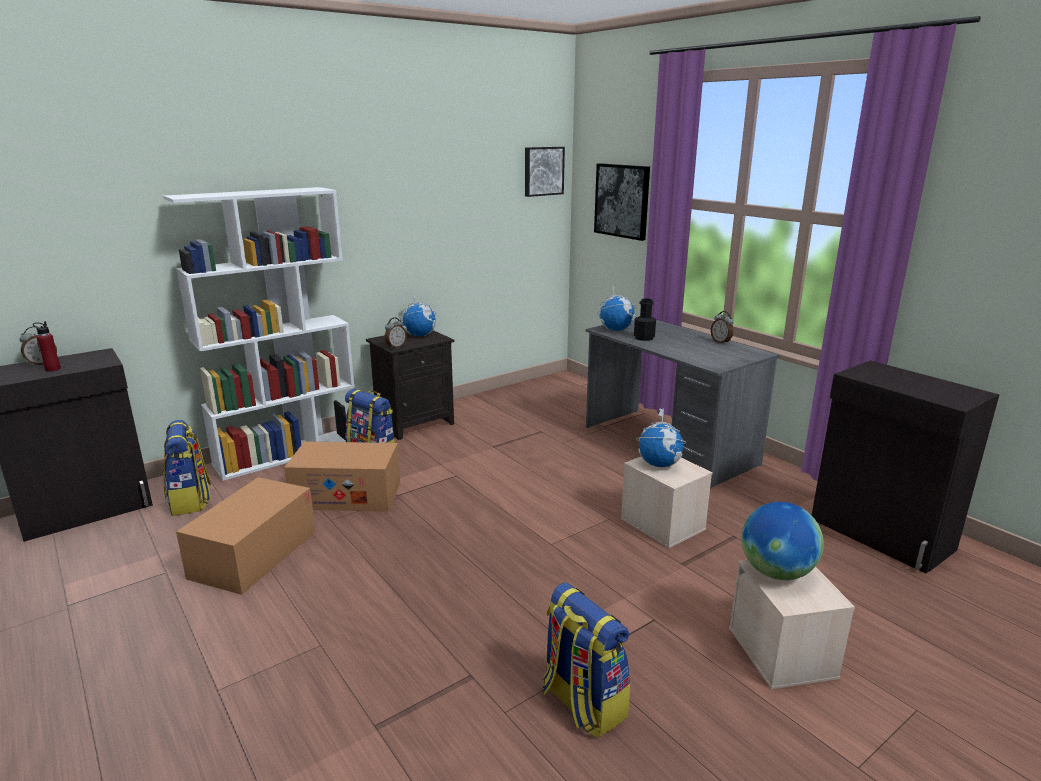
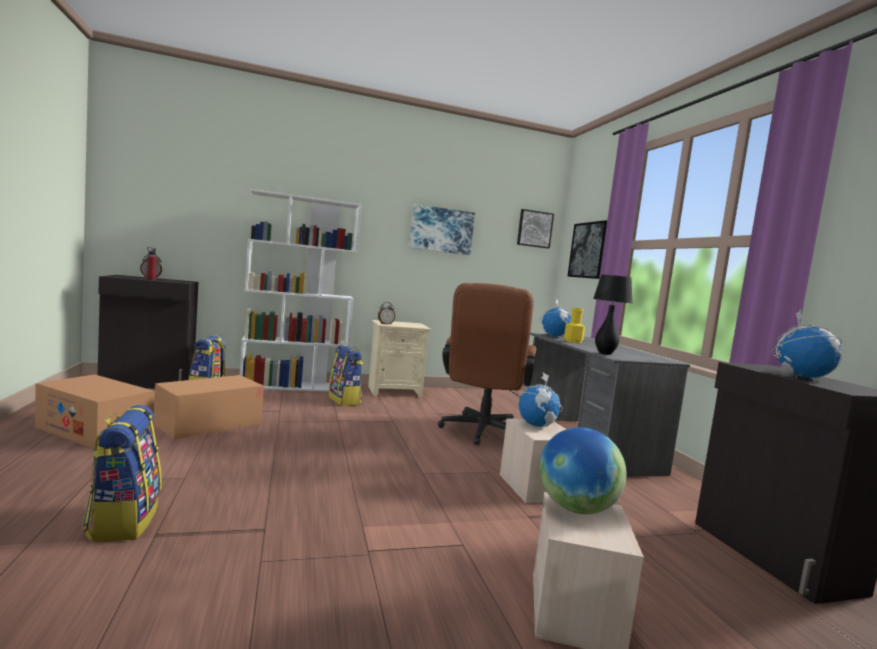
camera: 20 degrees right, 15 degrees down
cardboard box [284,441,400,512] -> cardboard box moved to [35,374,155,449]
black nightstand [366,330,455,440] -> beige nightstand [368,320,432,398]
globe [400,293,436,336] -> globe moved to [771,310,842,379]
backpack [542,583,630,738] -> backpack moved to [82,405,162,542]
black bottle [634,298,656,341] -> yellow bottle [564,308,585,343]
alarm clock [711,311,734,344] -> none
none -> picture [409,204,475,255]
none -> brown office chair [438,283,537,445]
none -> black table lamp [593,275,633,355]

